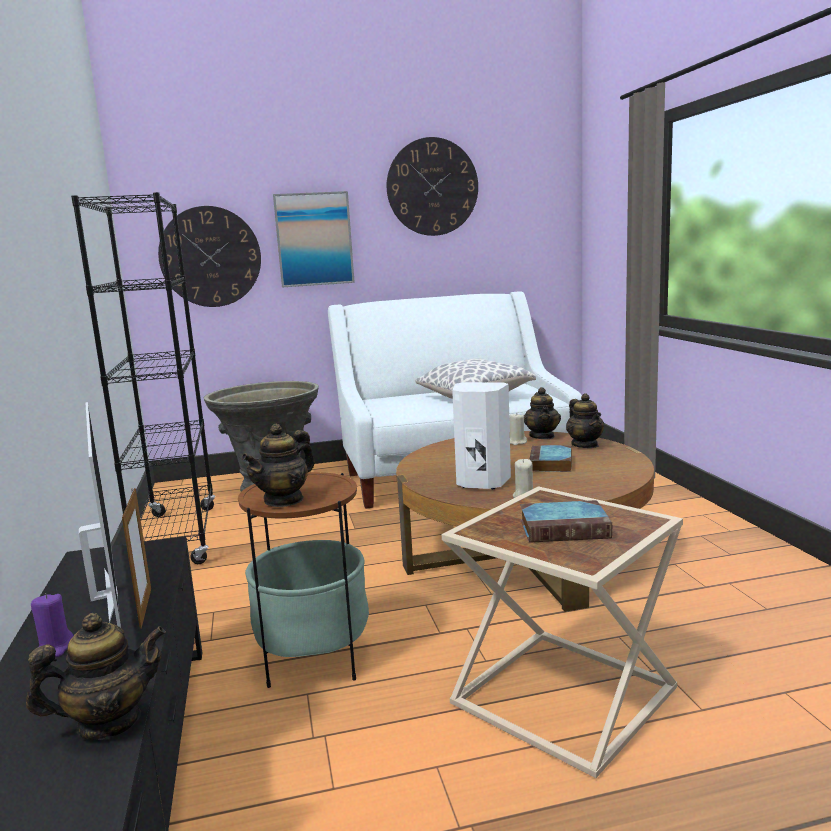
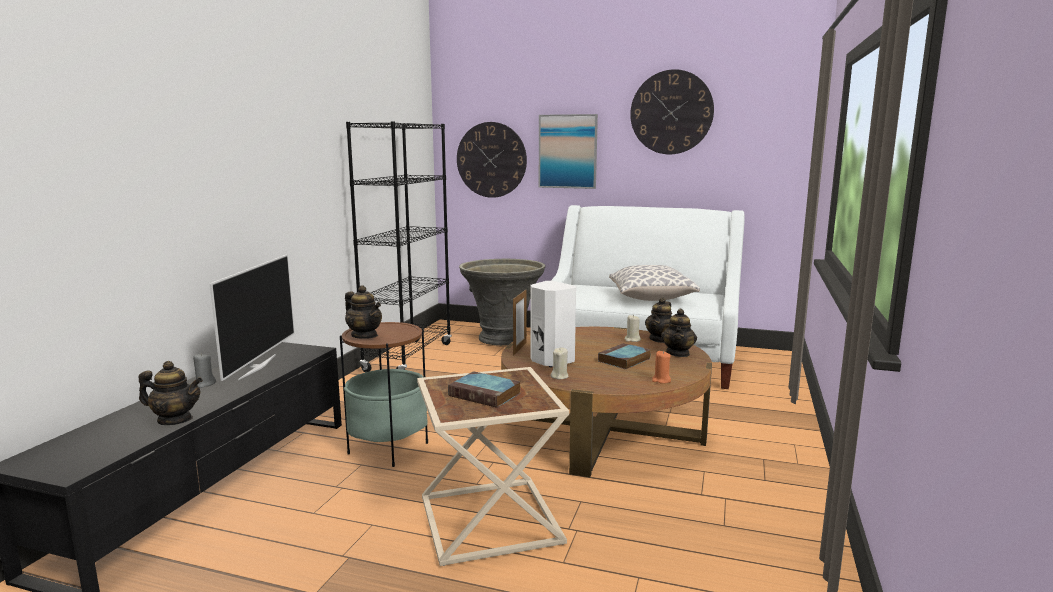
camera: 30 degrees right, 0 degrees up
purple candle [31,593,74,657] -> grey candle [193,353,216,388]
picture frame [122,488,151,629] -> picture frame moved to [513,289,527,355]
teapot [242,423,315,507] -> teapot turned 120 degrees counterclockwise [345,285,382,339]
none -> orange candle [652,351,671,384]

